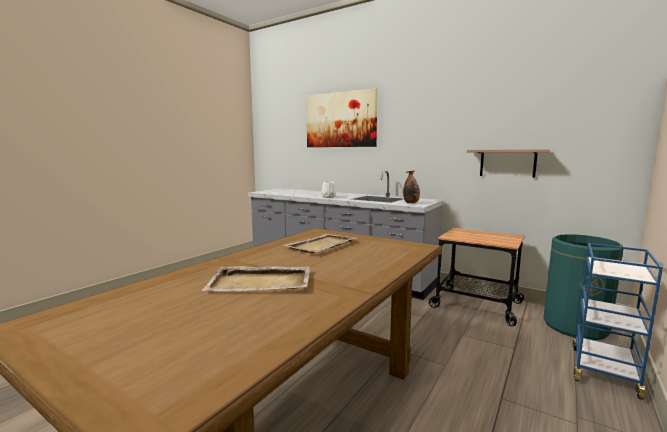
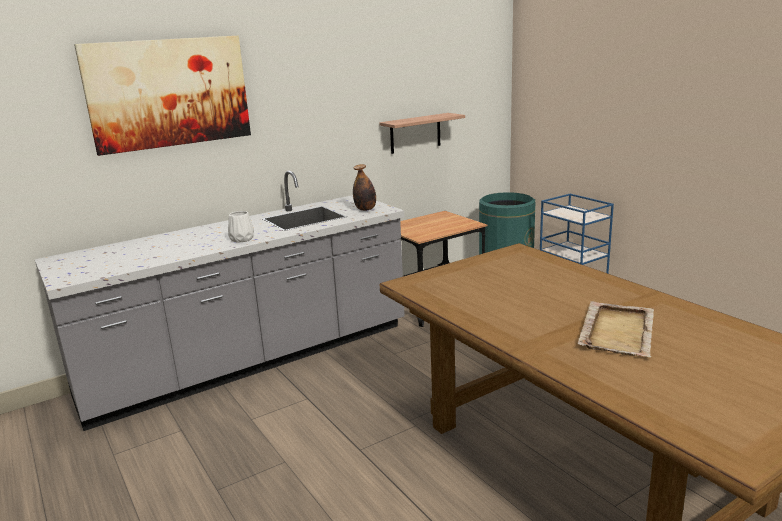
camera: 65 degrees left, 10 degrees up
beige tray [282,234,357,253] -> none

